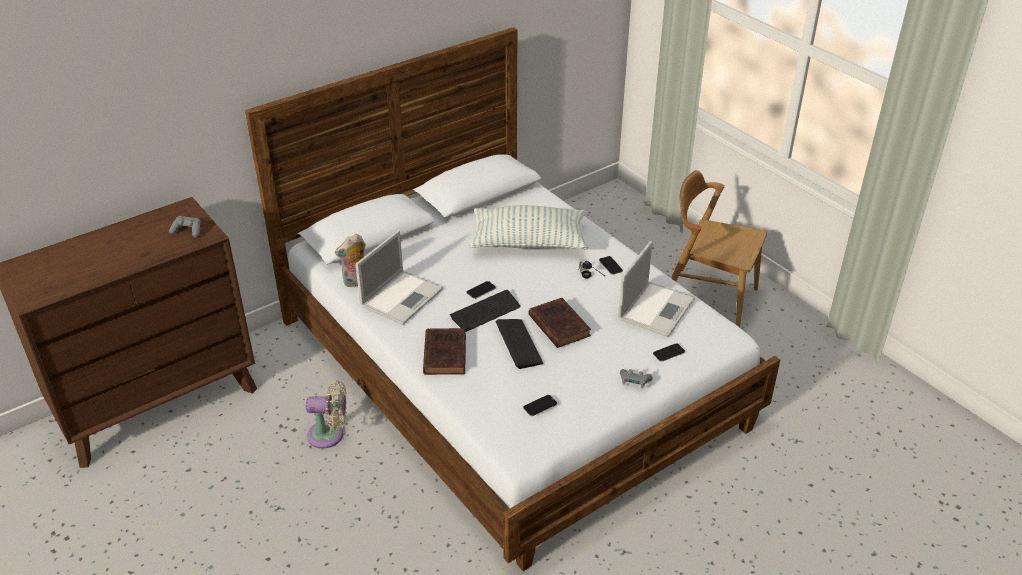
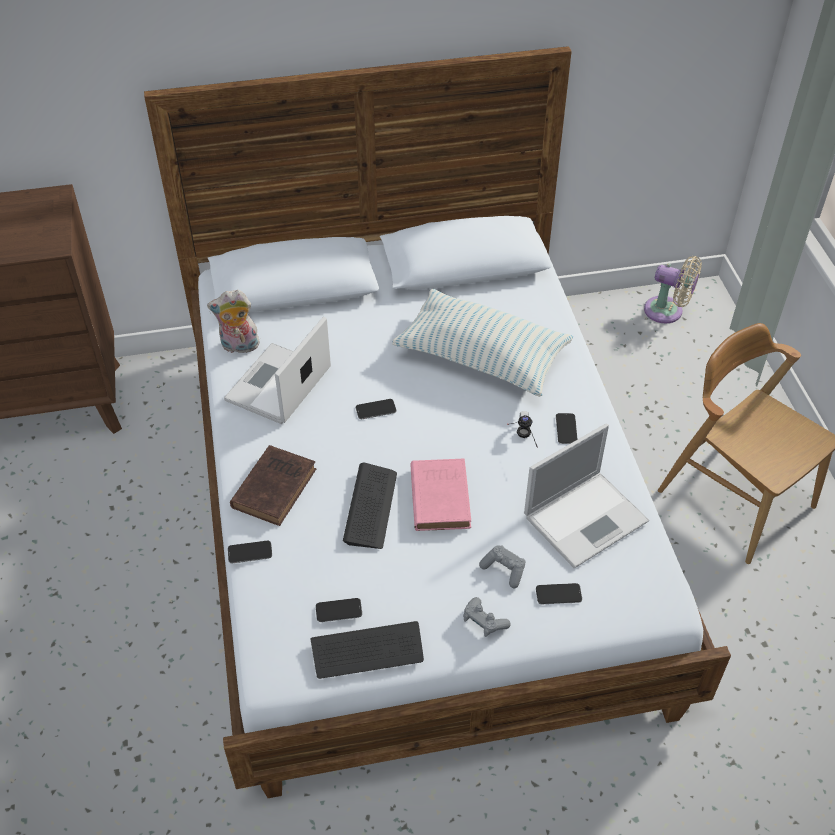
camera: 25 degrees right, 10 degrees up
grey game controller [169,216,201,238] -> grey game controller moved to [479,545,526,588]
beige fan [306,380,347,449] -> beige fan moved to [644,256,702,324]
laptop [355,230,443,325] -> laptop turned 150 degrees clockwise [224,316,331,424]
keyboard [450,290,520,332] -> keyboard moved to [311,621,424,679]
brown book [528,298,591,348] -> pink book [410,459,471,531]
none -> phone [228,541,272,563]

